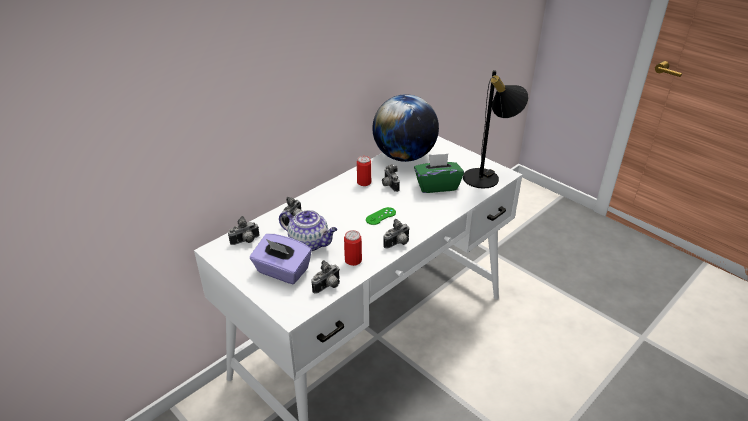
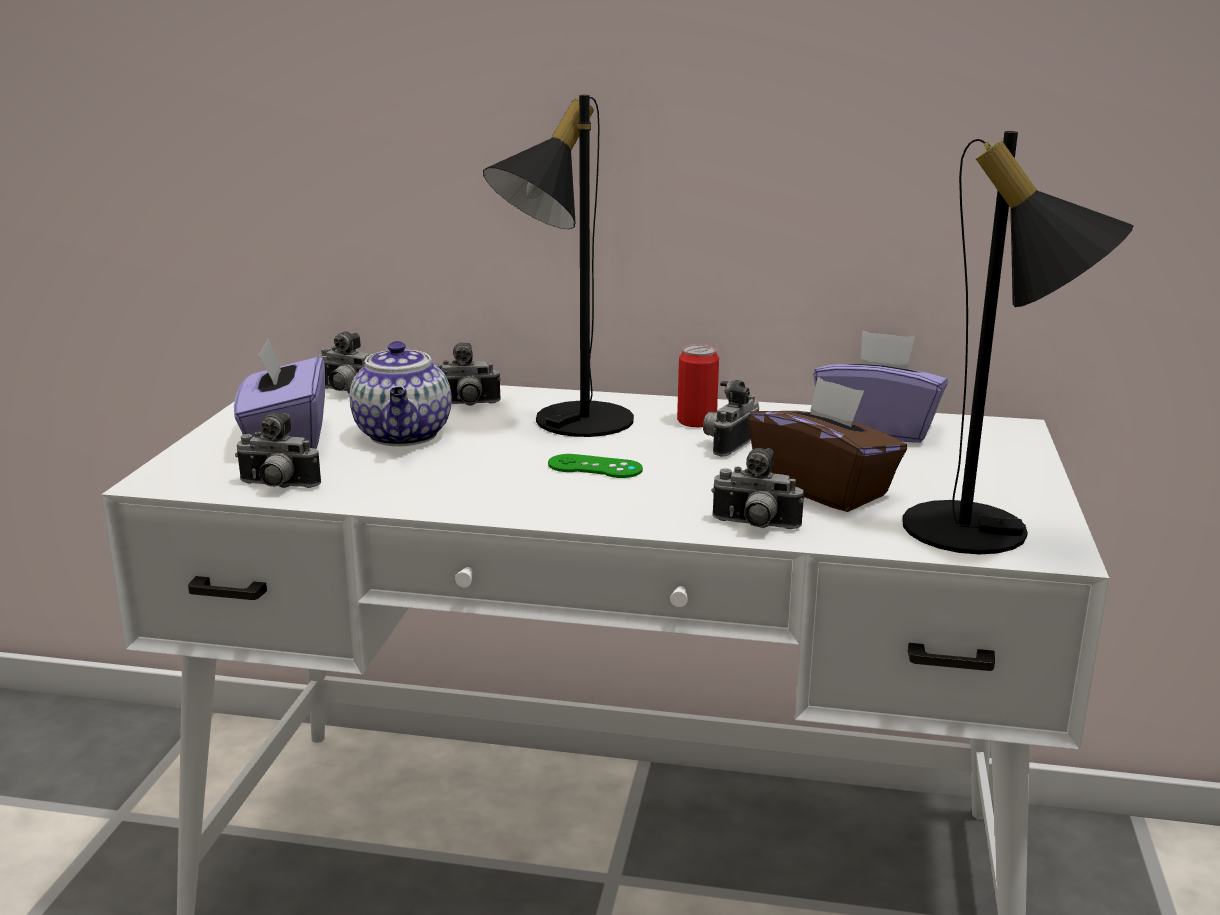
camera: 55 degrees right, 15 degrees down
can [344,230,362,266] -> none
globe [372,94,439,162] -> purple tissue box [813,331,948,443]
camera [383,219,410,249] -> camera moved to [711,448,804,529]
green tissue box [414,154,464,193] -> brown tissue box [748,377,907,512]
none -> black table lamp [483,94,634,437]

